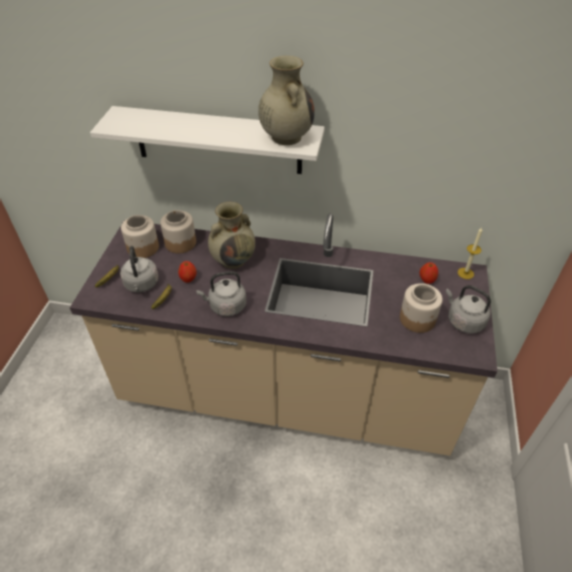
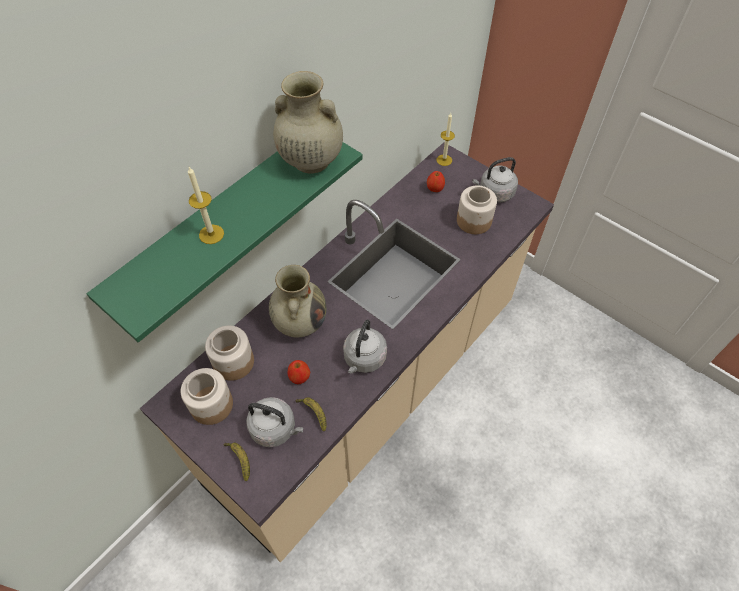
camera: 60 degrees left, 10 degrees up
white shelf [90,106,325,174] -> green shelf [87,142,363,342]
none -> candle [188,167,224,244]

